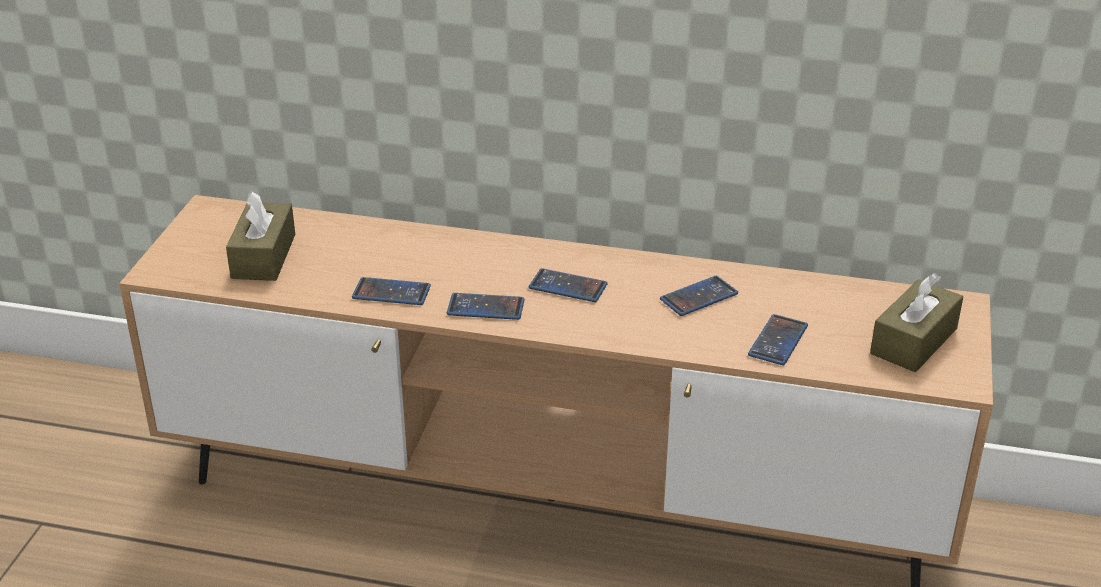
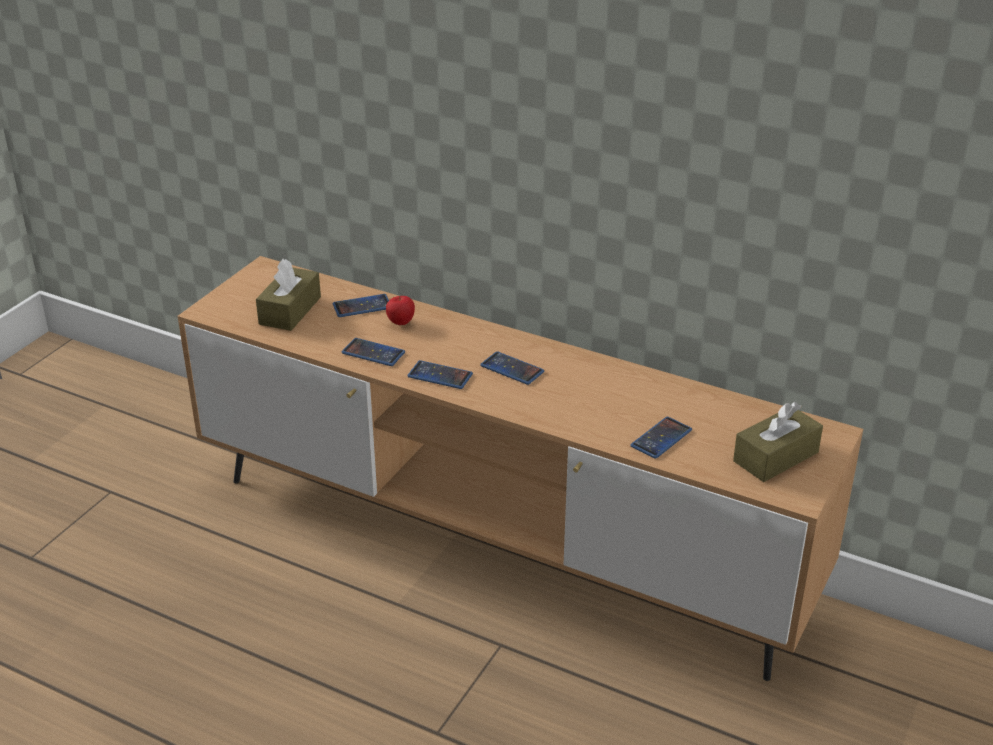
camera: 15 degrees right, 0 degrees up
phone [660,276,738,316] -> phone moved to [333,294,389,317]
none -> apple [386,296,415,325]

